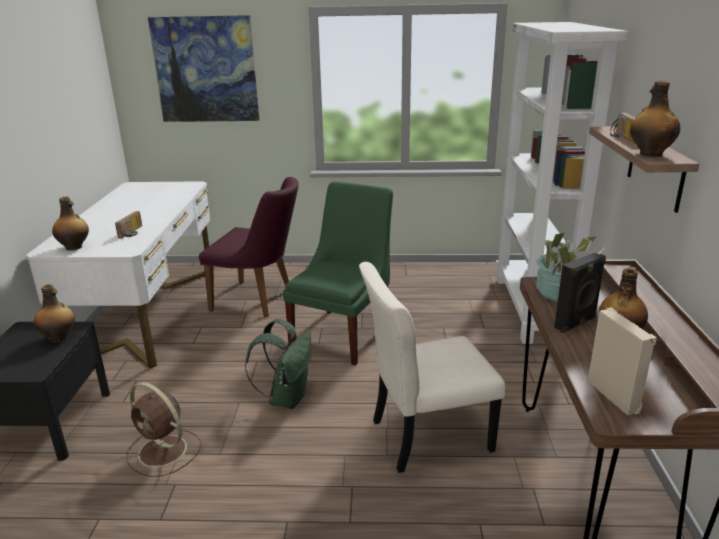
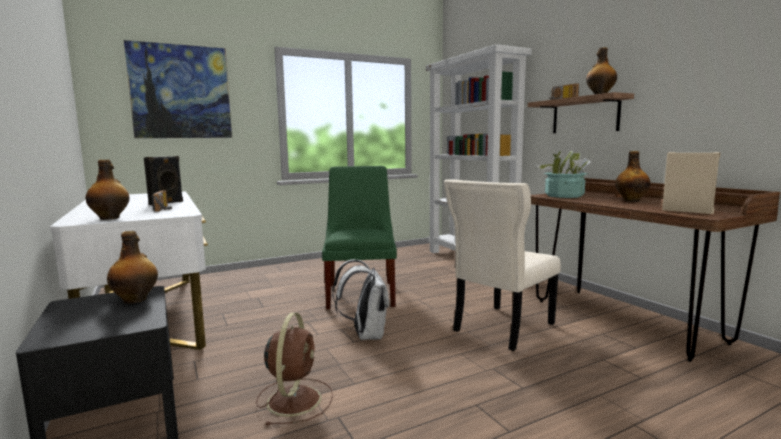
camera: 30 degrees left, 15 degrees down
brown fan [126,382,201,477] -> brown fan turned 90 degrees counterclockwise [256,313,333,426]
purple chair [199,177,299,317] -> none
green backpack [245,319,311,409] -> white backpack [332,259,389,340]
black speaker [554,252,606,333] -> black speaker moved to [144,156,183,206]

